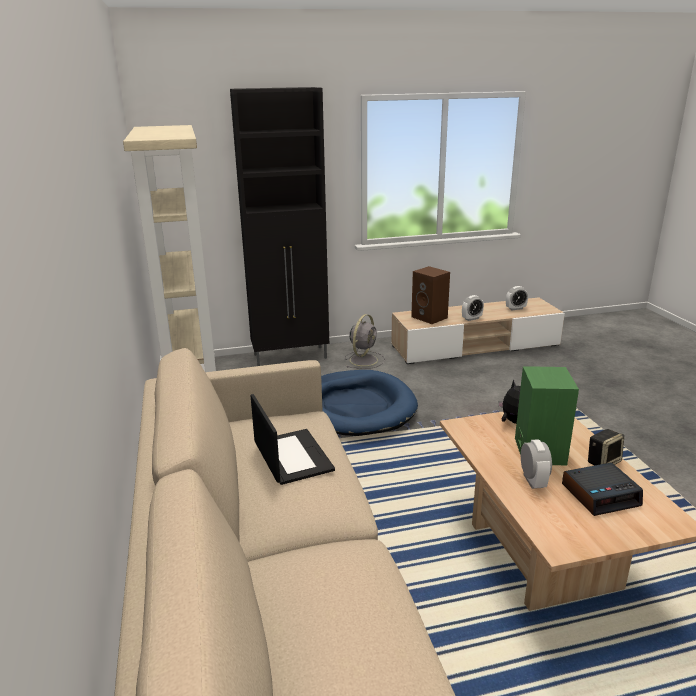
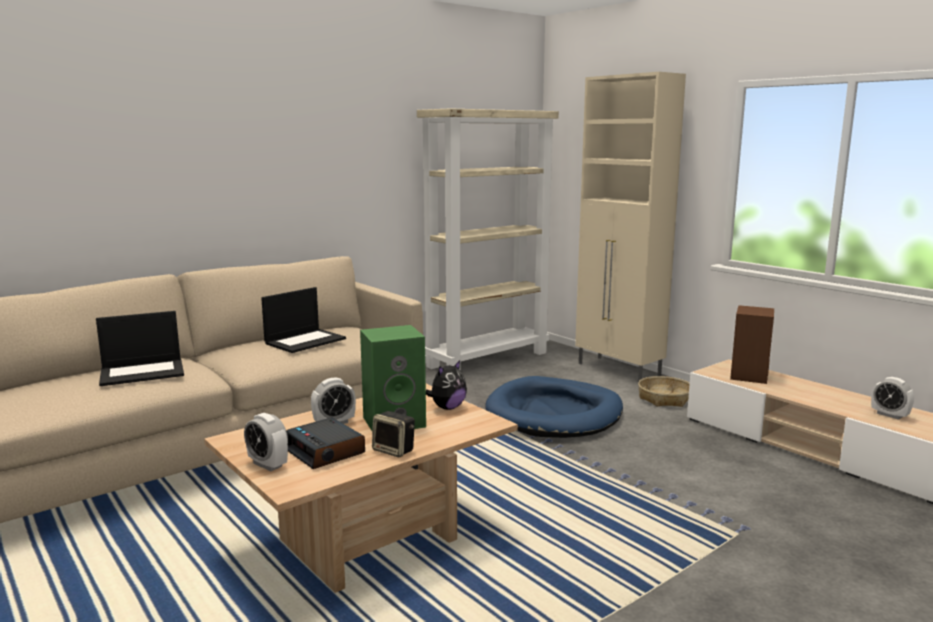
camera: 65 degrees right, 10 degrees down
black cabinet [230,87,329,366] -> beige cabinet [575,72,686,383]
grey fan [345,314,385,369] -> basket [638,376,690,407]
alarm clock [462,295,484,321] -> alarm clock moved to [244,413,288,471]
none -> laptop [96,311,184,386]

